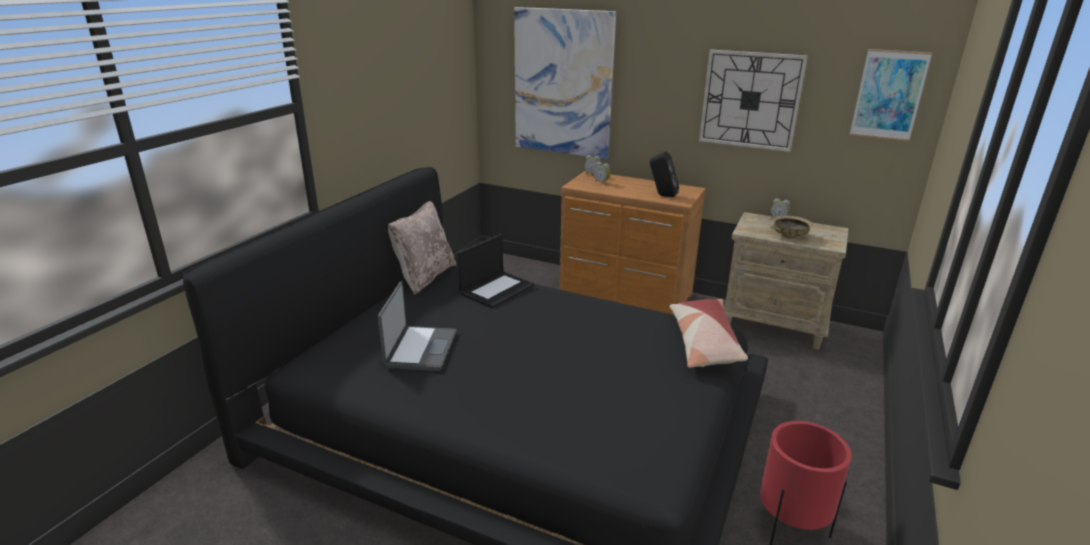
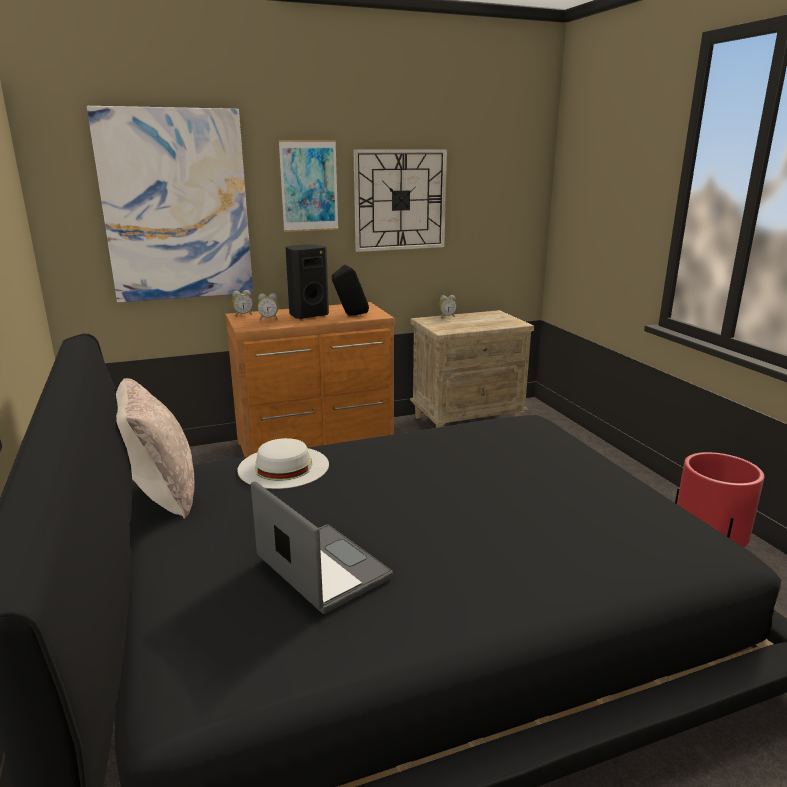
camera: 45 degrees left, 5 degrees down
laptop [457,234,535,308] -> white hat [237,438,329,489]
pillow [669,299,748,368] -> none
beige bowl [770,216,813,239] -> none
picture [850,49,932,141] -> picture moved to [279,140,339,232]
none -> black speaker [285,245,329,319]

